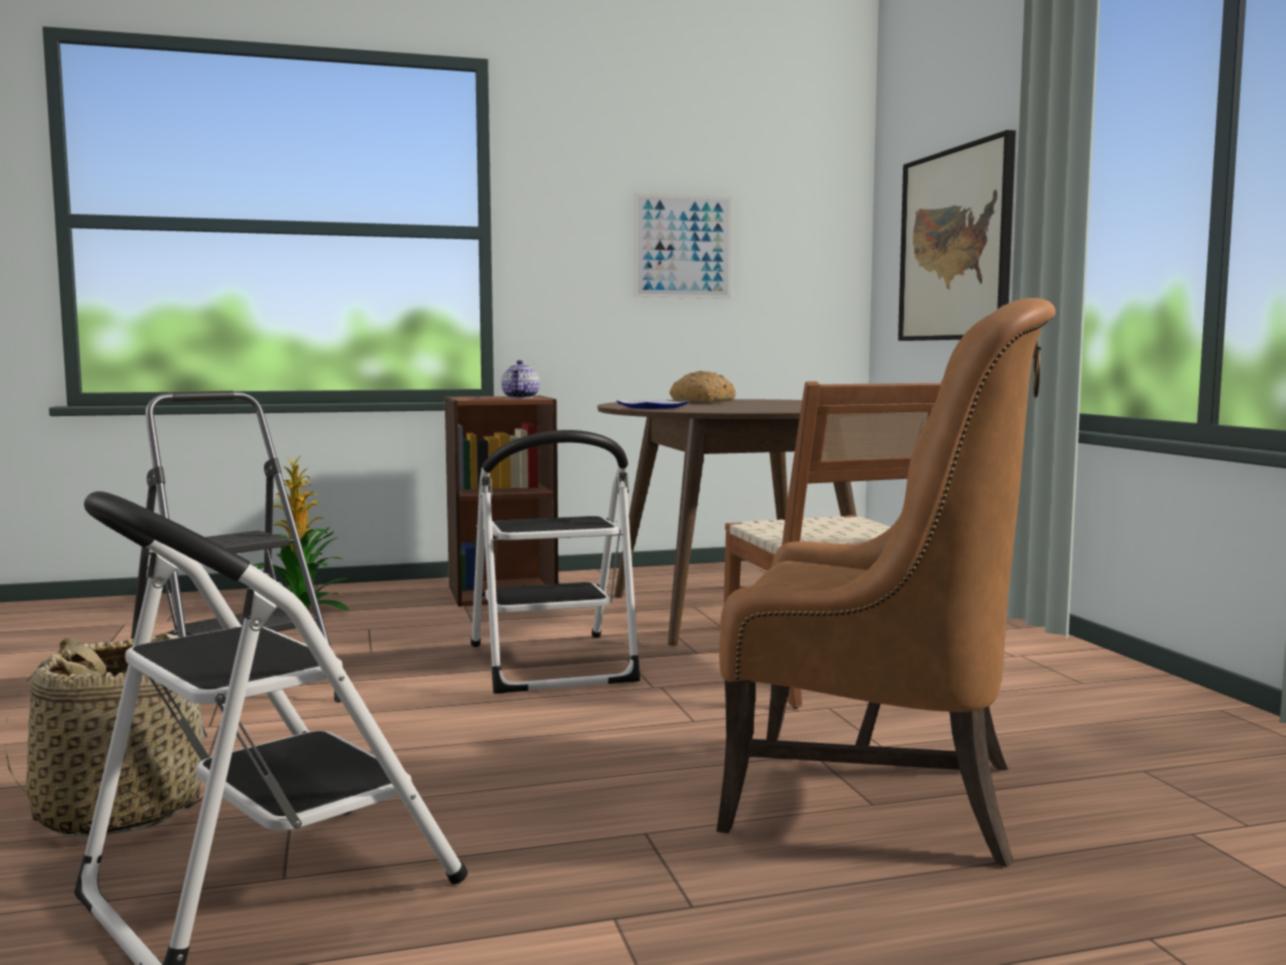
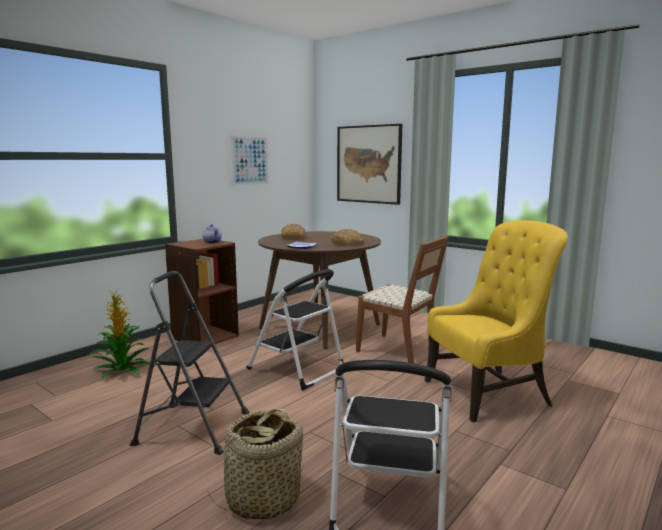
camera: 35 degrees left, 5 degrees up
brown chair [716,298,1056,867] -> yellow chair [424,220,568,422]
none -> bread [331,229,365,246]

